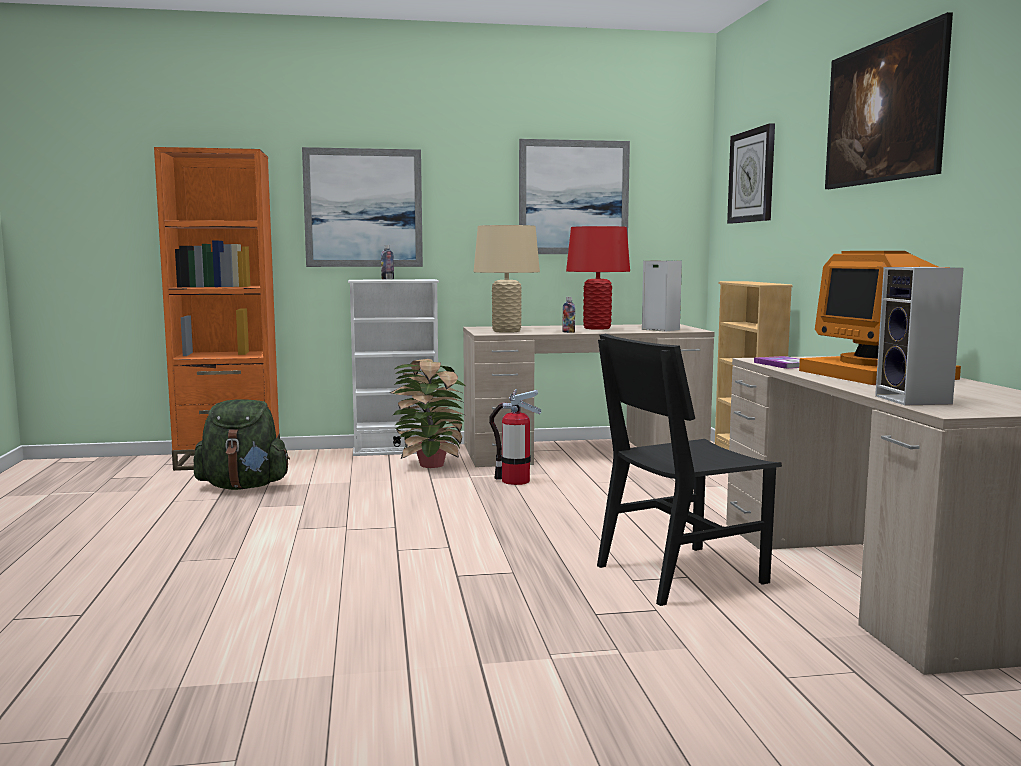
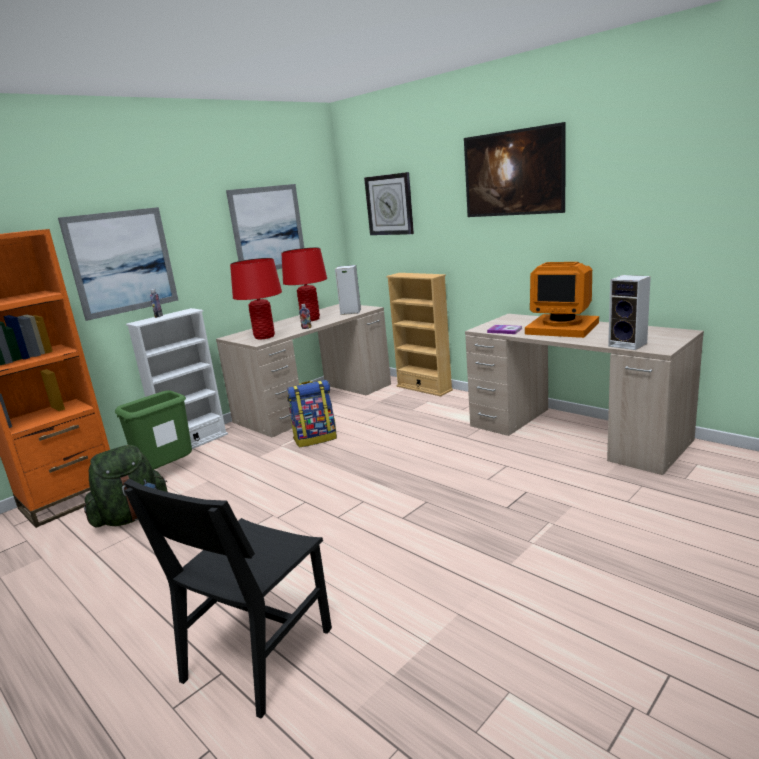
camera: 35 degrees left, 10 degrees up
potted plant [390,359,467,468] -> none
beige table lamp [474,225,540,333] -> red table lamp [230,258,282,340]
fire extinguisher [489,389,541,485] -> backpack [287,380,337,447]
black chair [597,333,782,606] -> black chair moved to [124,479,332,719]
none -> green trash can [115,390,192,470]

